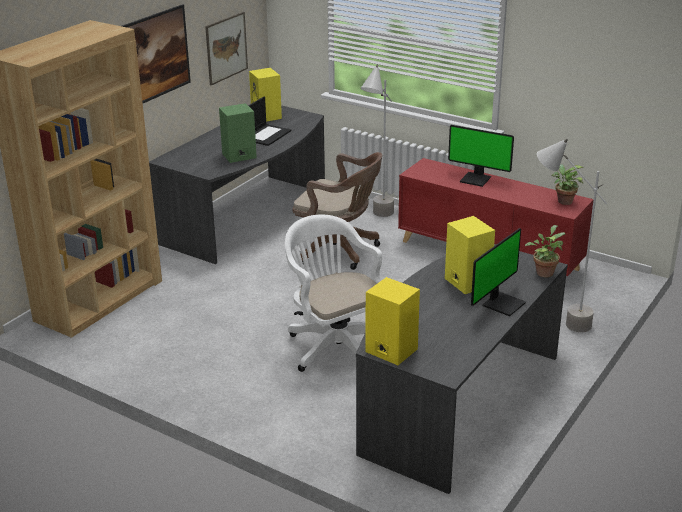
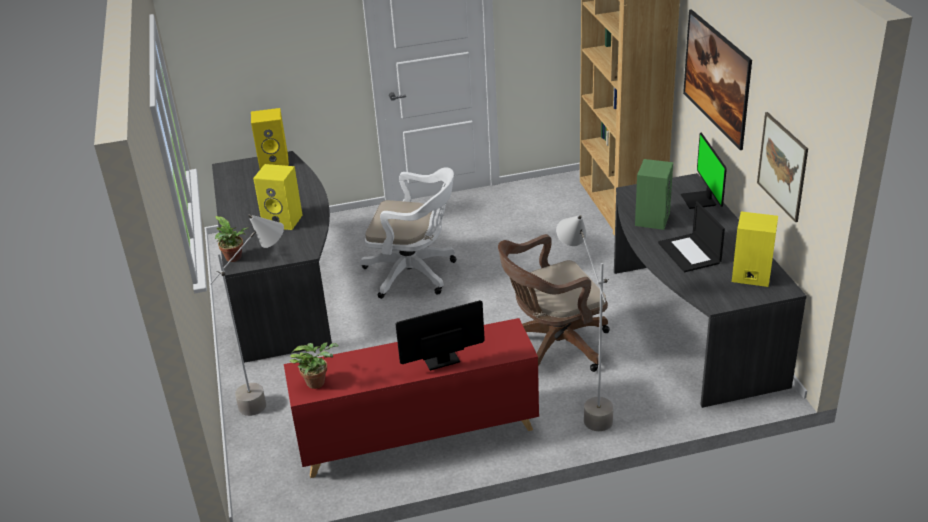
camera: 135 degrees right, 5 degrees up
monitor [471,228,526,316] -> monitor moved to [681,132,727,209]

